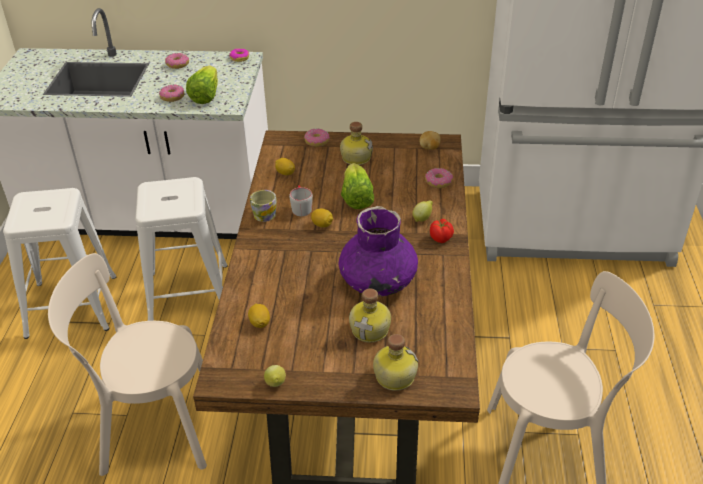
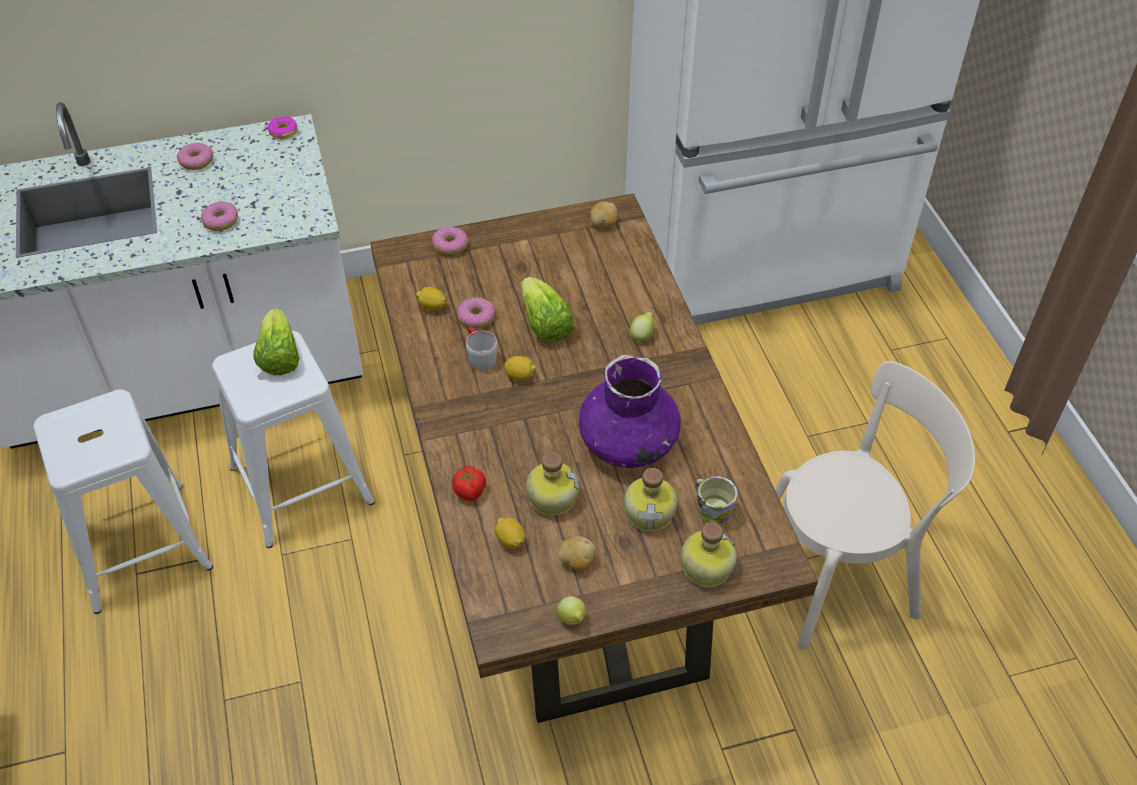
camera: 20 degrees left, 10 degrees up
beige chair [48,253,207,476] -> none
lettuce [186,66,218,104] -> lettuce moved to [253,309,299,375]
mug [250,190,277,222] -> mug moved to [695,476,737,524]
bottle [340,122,373,165] -> bottle moved to [526,452,579,516]
donut [425,168,453,188] -> donut moved to [457,297,495,329]
tomato [430,219,454,243] -> tomato moved to [452,466,486,501]
none -> potato [558,536,595,571]

